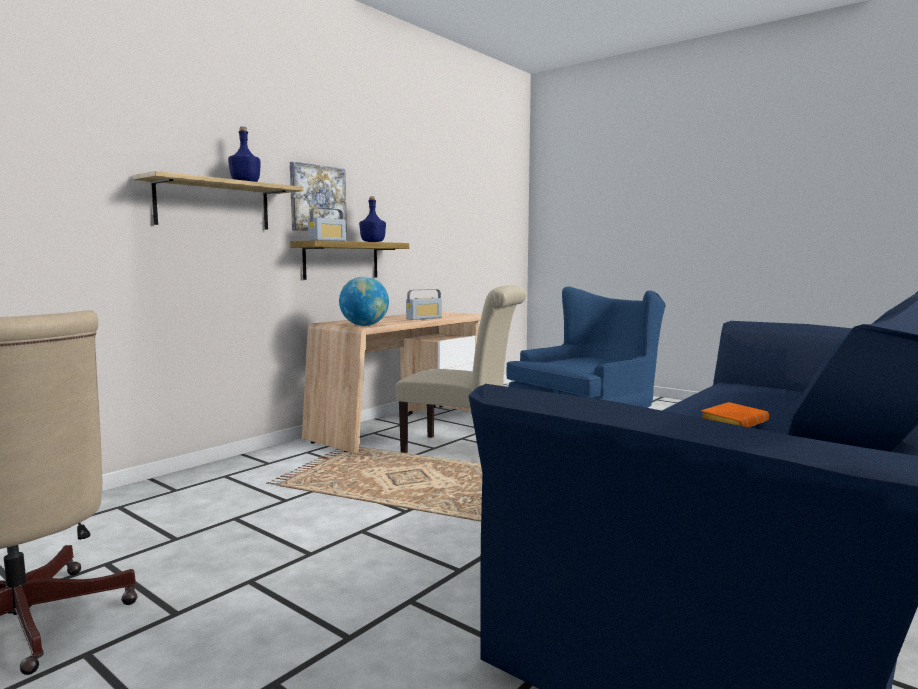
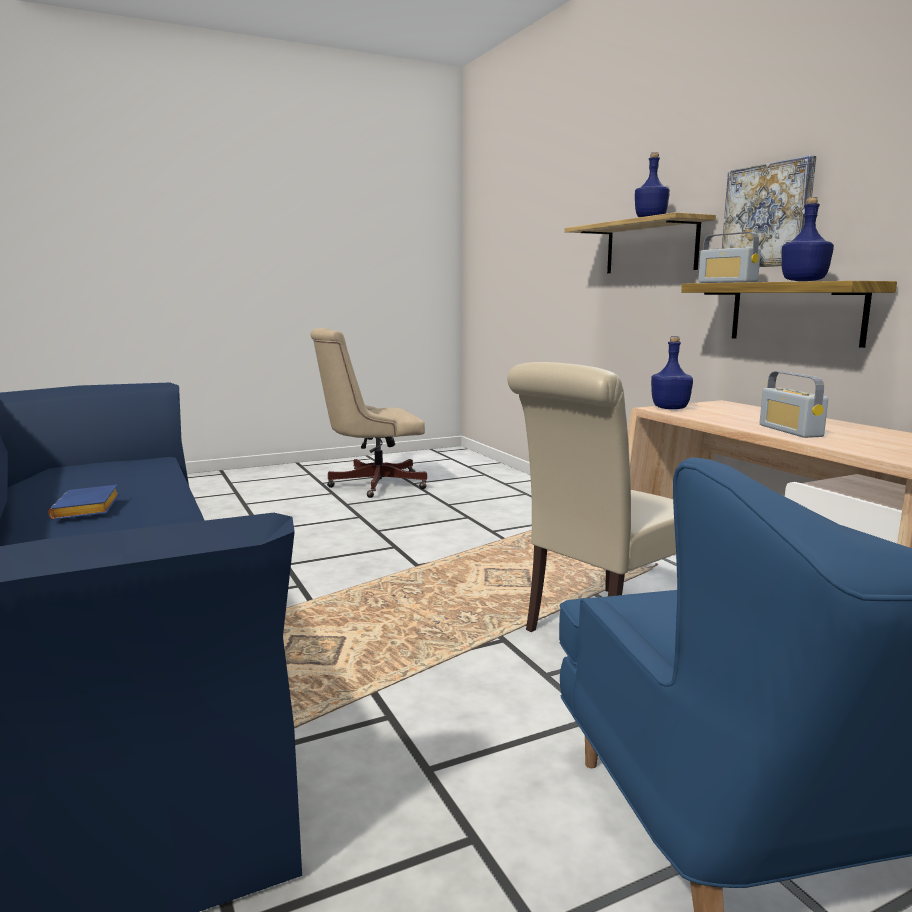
camera: 115 degrees right, 5 degrees up
globe [339,276,389,326] -> blue bottle [651,336,693,409]
orange book [701,402,769,427] -> blue book [49,485,119,520]

